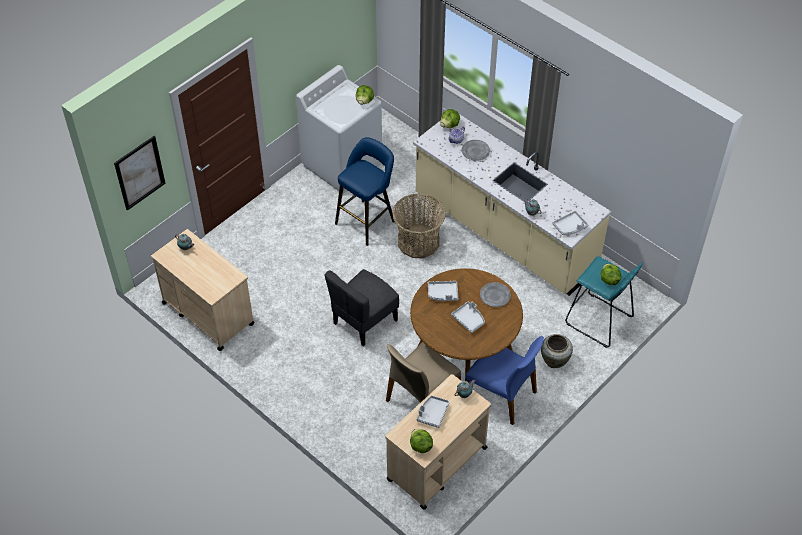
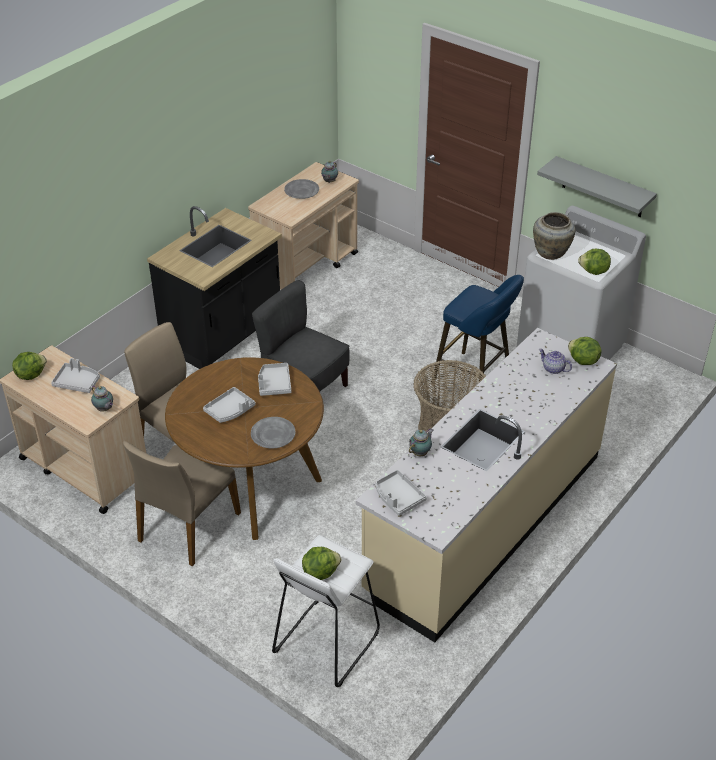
camera: 85 degrees right, 10 degrees down
picture [114,136,166,211] -> none
grey plate [462,140,490,161] -> grey plate moved to [284,179,319,199]
blue chair [465,336,544,425] -> beige chair [123,441,241,566]
beige vase [541,334,573,368] -> beige vase moved to [533,212,575,260]
turquoise stool [565,256,643,348] -> white stool [272,535,380,687]
none -> black counter [147,206,282,369]
none -> grey shelf [537,156,657,217]

